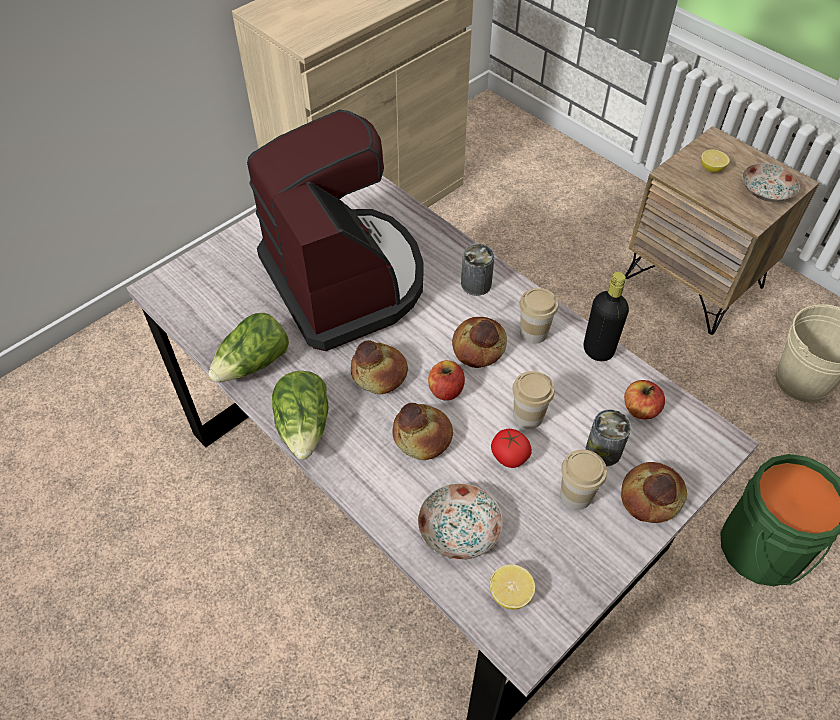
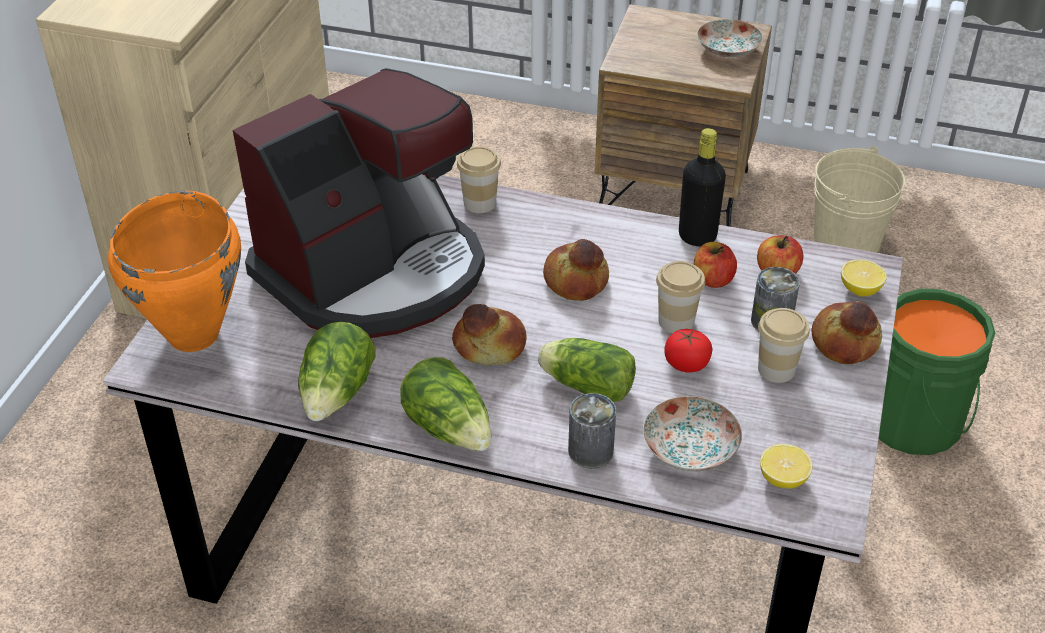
camera: 30 degrees left, 10 degrees down
coffee machine [247,109,424,351] -> coffee machine turned 105 degrees clockwise [233,68,485,338]
bread [393,403,453,460] -> lettuce [538,338,636,402]
apple [428,360,465,400] -> apple moved to [694,242,737,288]
can [461,244,495,296] -> can moved to [568,393,616,468]
cup [519,288,558,343] -> cup moved to [457,146,501,213]
lemon [701,149,730,173] -> lemon moved to [841,260,887,297]
none -> orange cooking pot [108,191,241,352]

